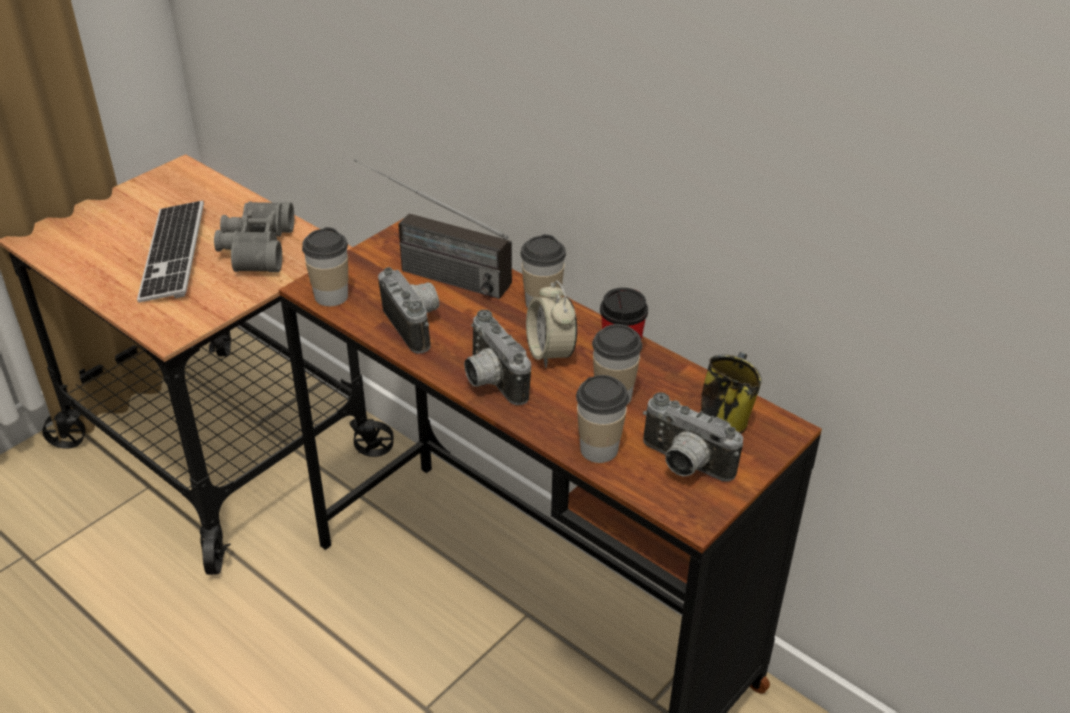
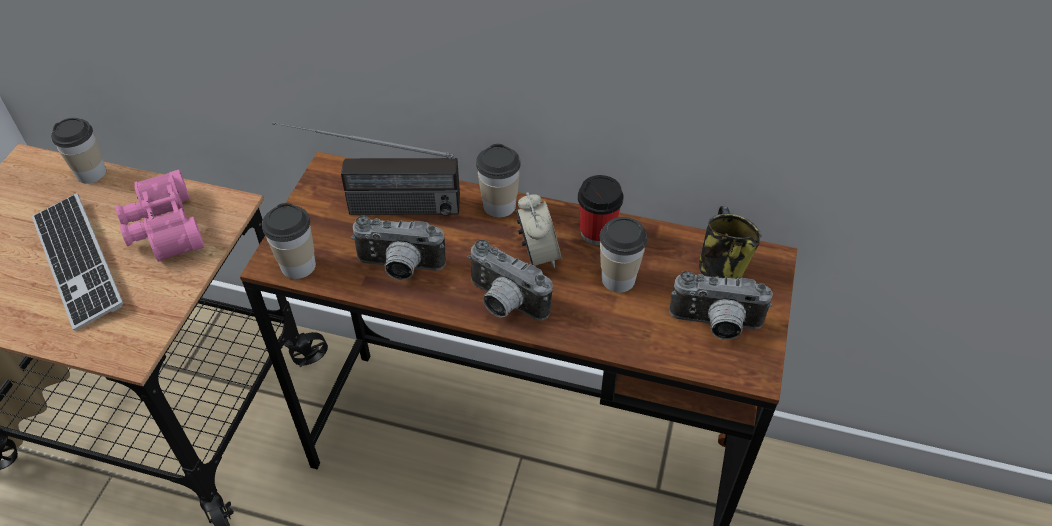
camera: 25 degrees left, 10 degrees up
grey binoculars [214,202,294,272] -> pink binoculars [115,170,204,262]
camera [378,267,439,354] -> camera turned 150 degrees clockwise [351,216,446,280]
alarm clock [526,280,577,368] -> alarm clock turned 150 degrees counterclockwise [516,192,562,268]
cup [576,375,629,463] -> cup moved to [51,118,106,184]

